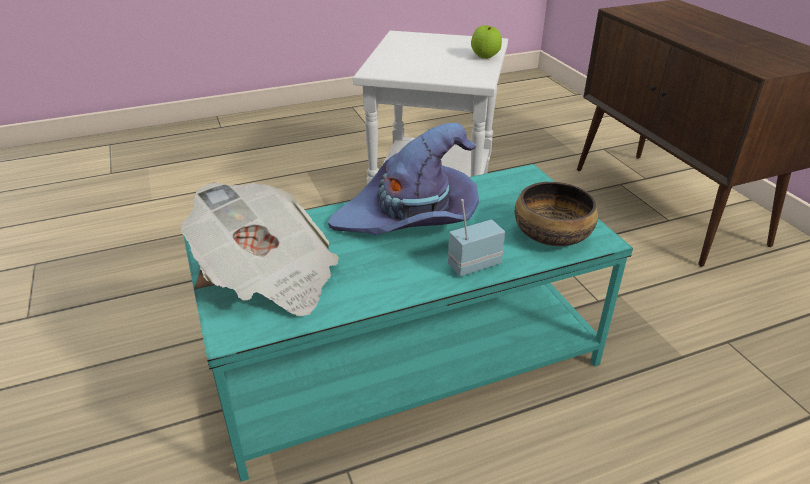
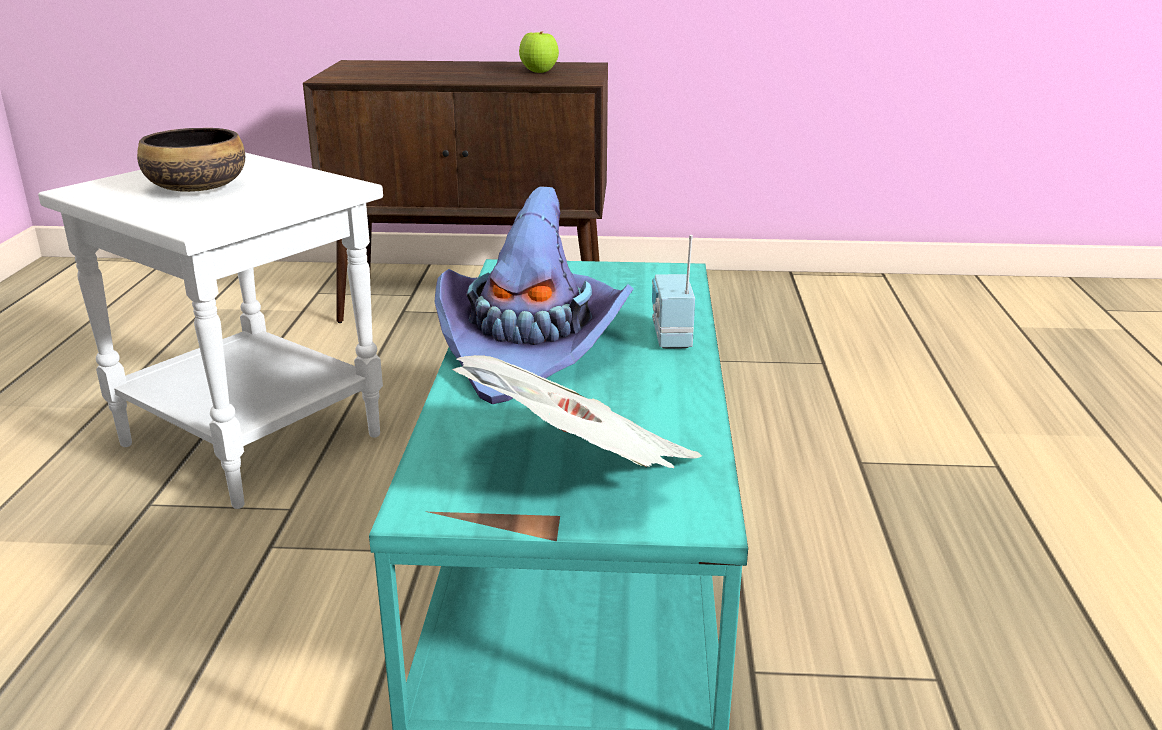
camera: 65 degrees left, 10 degrees down
apple [471,25,502,59] -> apple moved to [519,32,559,73]
bowl [515,182,598,246] -> bowl moved to [137,128,245,192]

